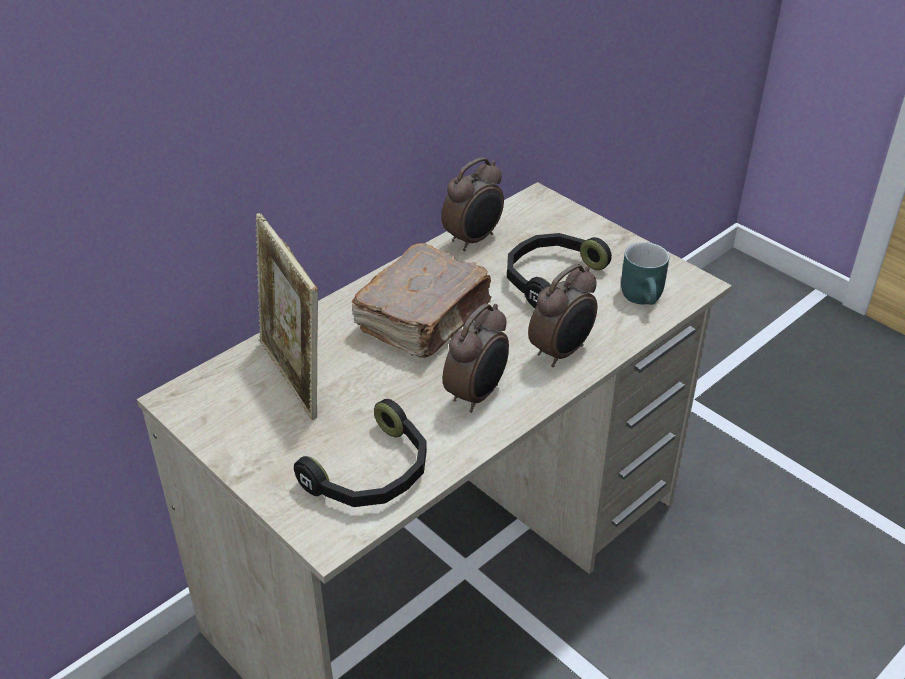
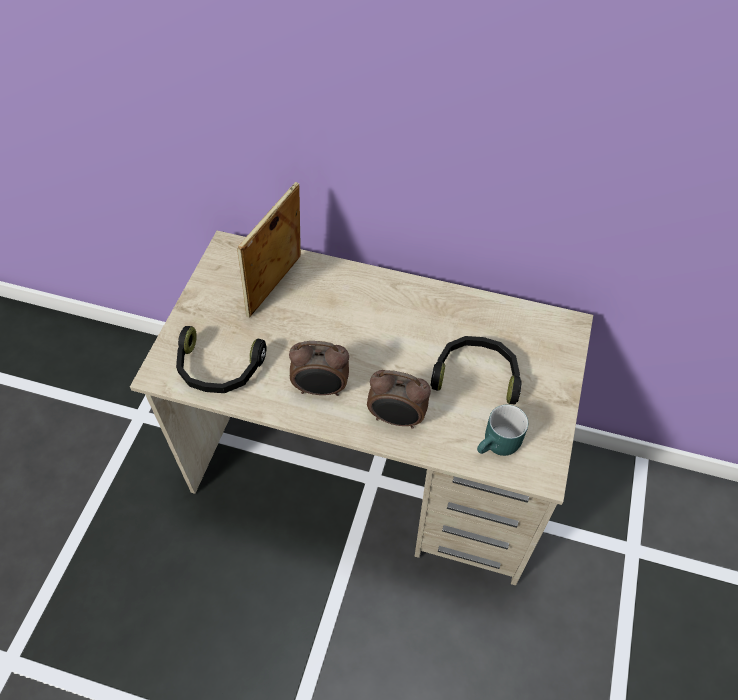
camera: 60 degrees right, 15 degrees up
brown book [352,243,492,358] -> none
alarm clock [441,157,504,251] -> none

